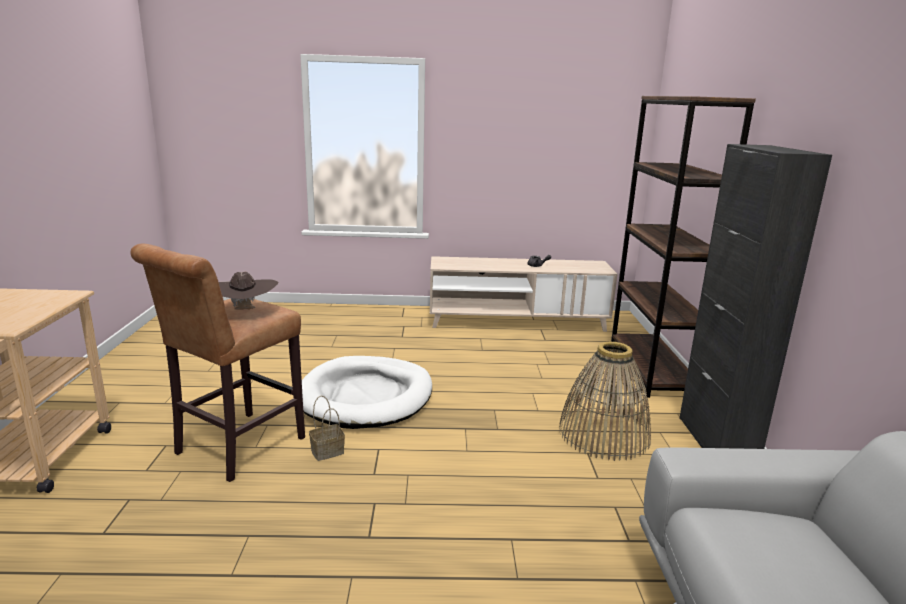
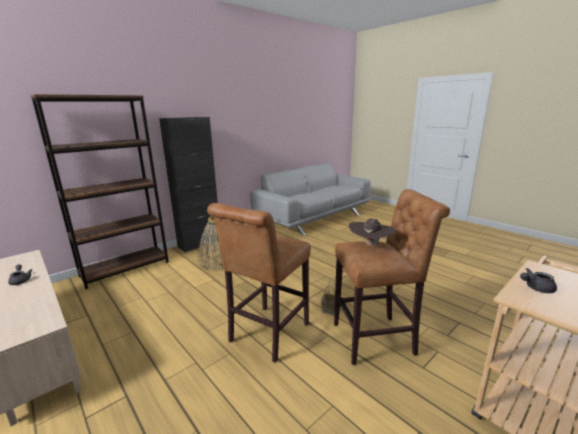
camera: 130 degrees left, 0 degrees up
white dog bed [302,356,432,429] -> brown stool [207,203,311,363]
none -> grey teapot [520,268,557,293]

